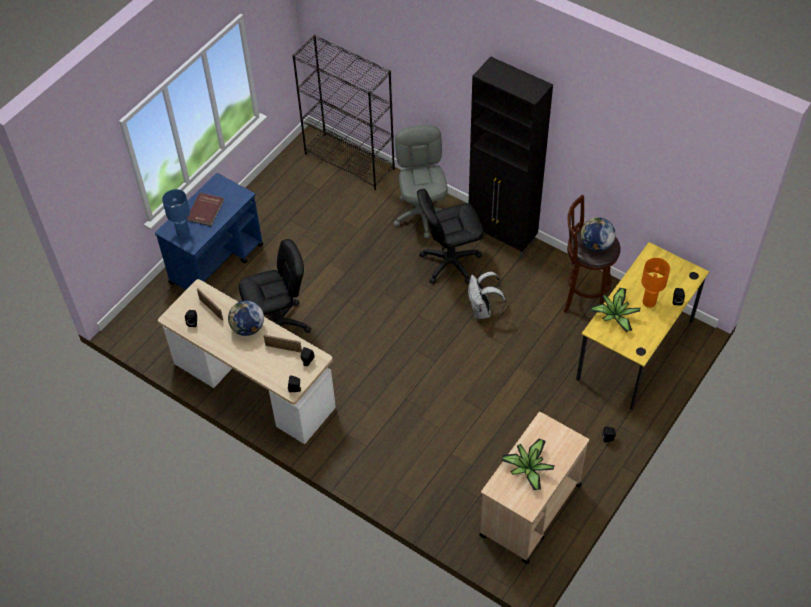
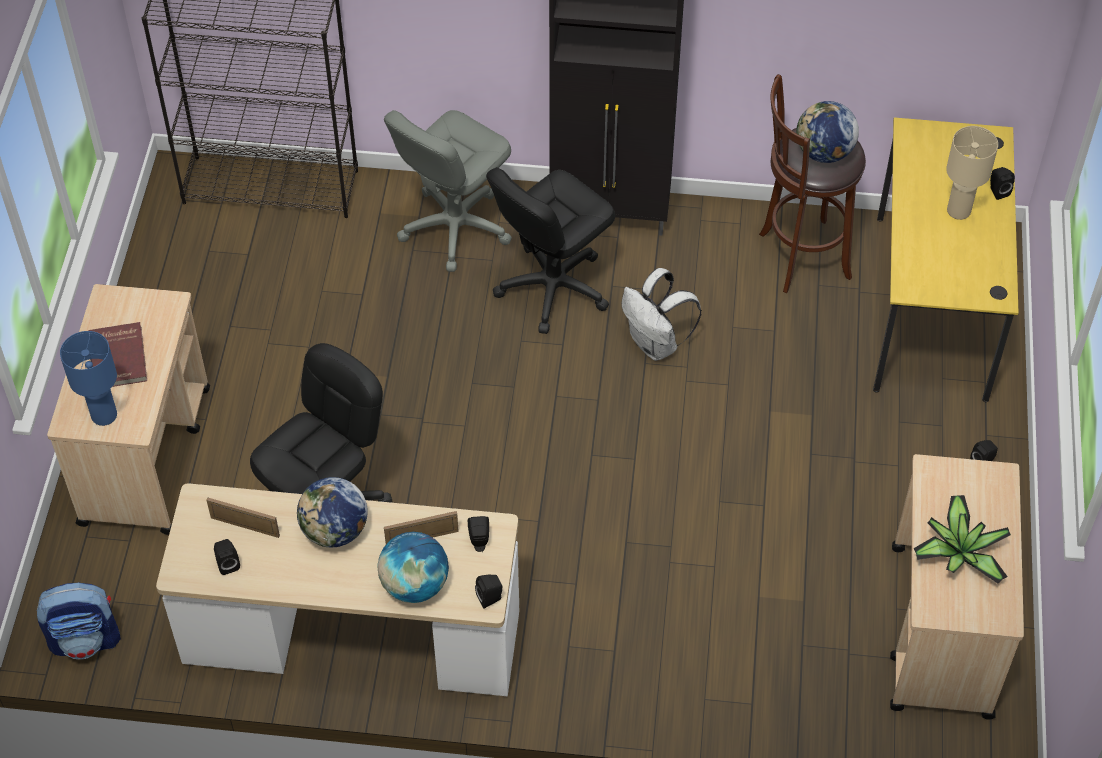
camera: 30 degrees left, 0 degrees up
blue cart [155,173,263,290] -> beige cart [47,284,210,535]
grey office chair [393,125,448,238] -> grey office chair turned 105 degrees counterclockwise [384,110,512,272]
potted plant [591,288,640,332] -> none
orange table lamp [641,258,670,308] -> beige table lamp [946,126,998,220]
none -> backpack [37,583,121,659]
none -> globe [378,532,449,603]

